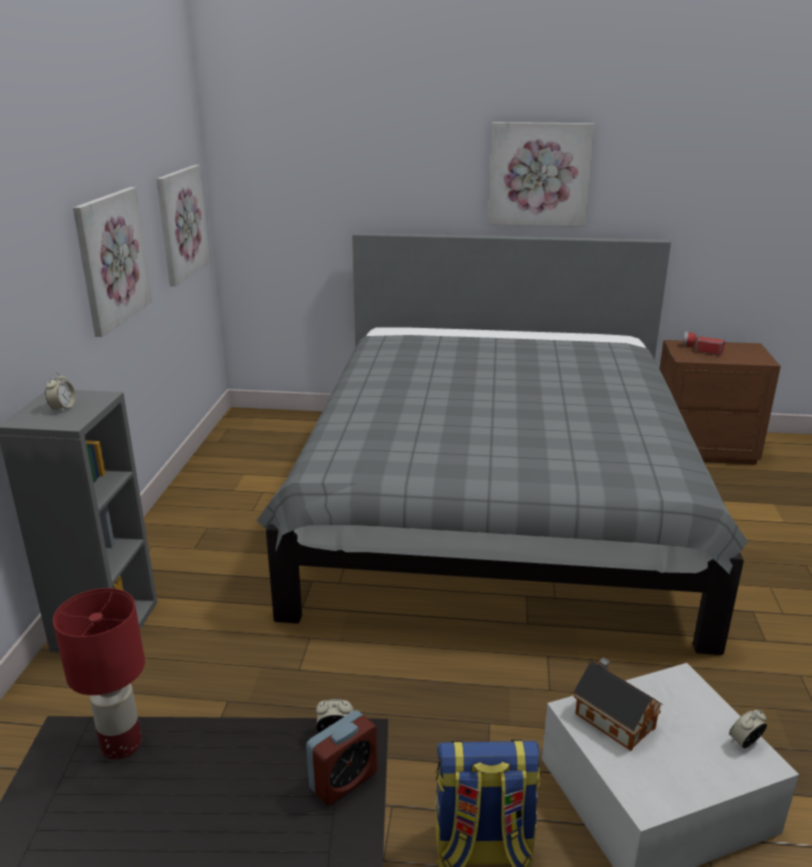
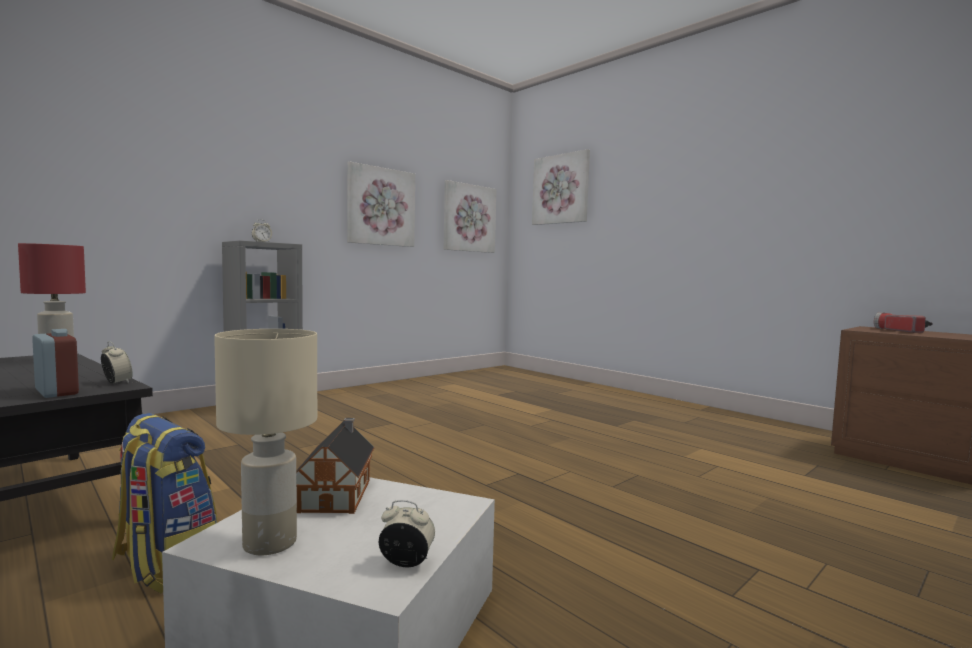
camera: 40 degrees right, 20 degrees down
grey bed [257,233,748,655] -> none
alarm clock [306,710,377,806] -> alarm clock turned 135 degrees counterclockwise [32,329,79,398]
picture [488,122,594,227] -> picture moved to [532,149,590,225]
none -> beige table lamp [214,329,317,555]

